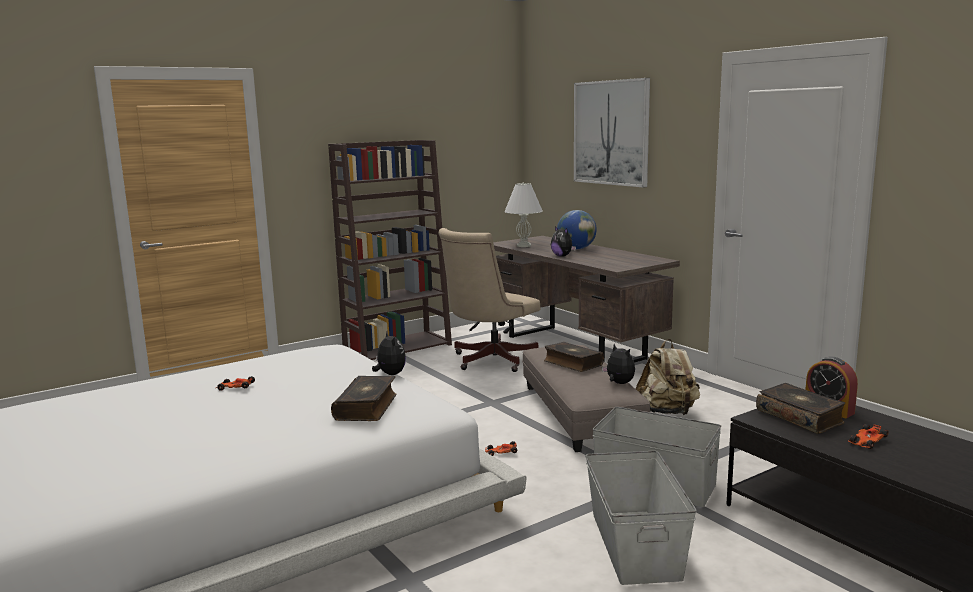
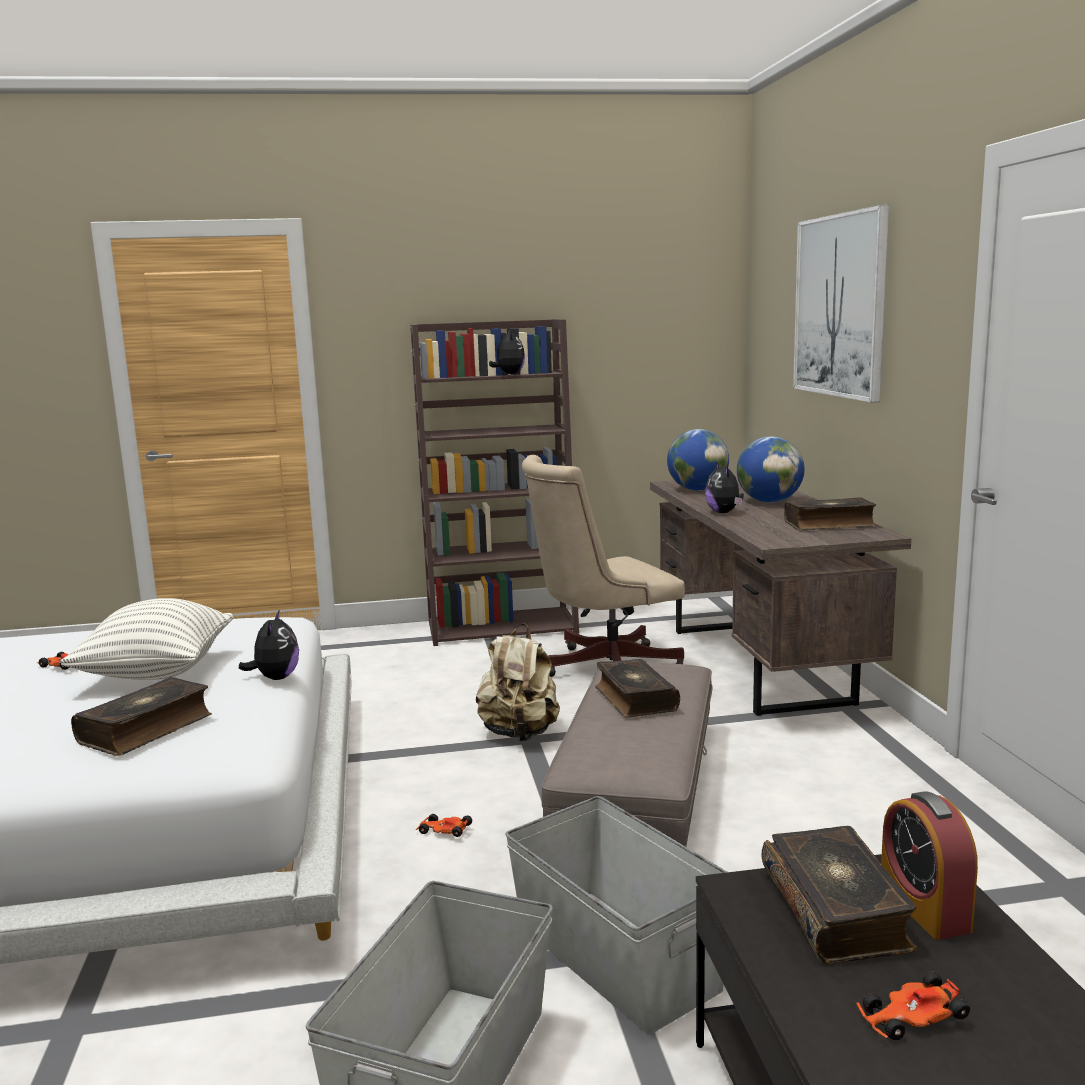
camera: 25 degrees right, 0 degrees up
white table lamp [504,183,543,247] -> globe [667,429,729,491]
plush toy [602,344,635,384] -> plush toy moved to [489,331,525,374]
beige backpack [636,339,700,415] -> beige backpack moved to [476,624,560,741]
none -> pillow [60,598,233,680]
none -> book [784,497,876,530]

